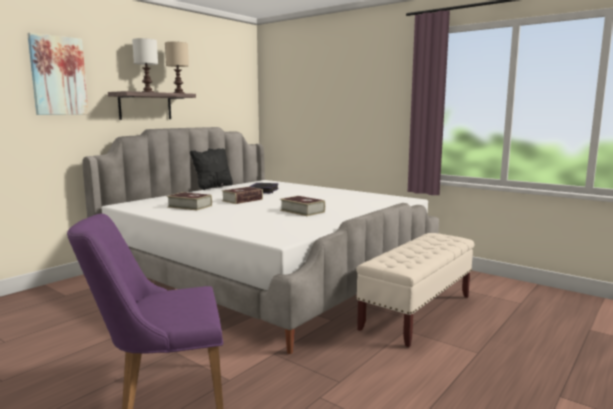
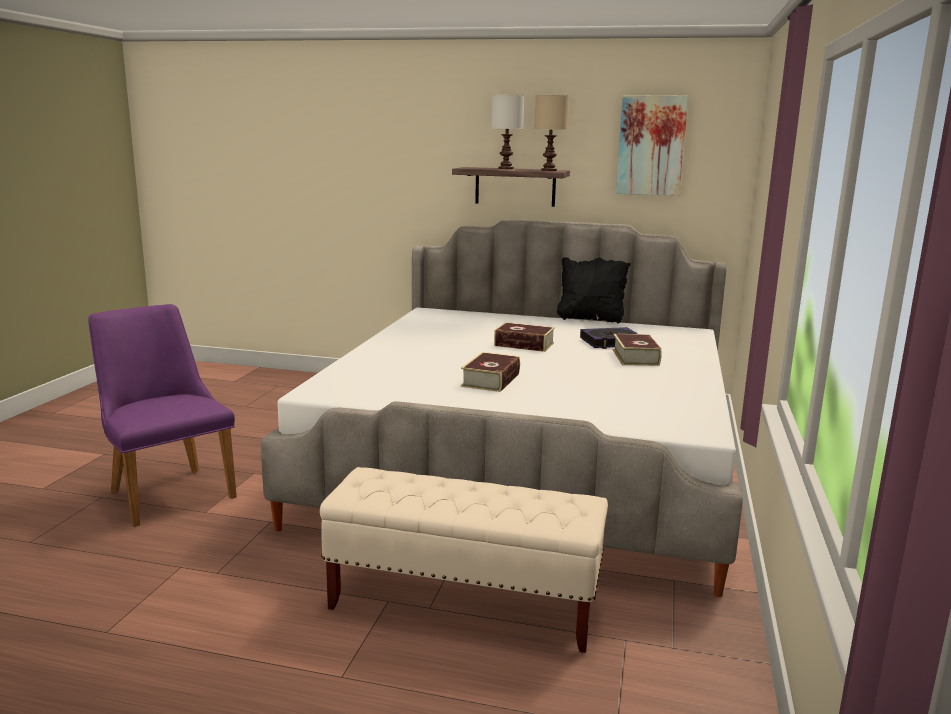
camera: 65 degrees right, 5 degrees up
picture [27,33,89,115] -> picture moved to [616,95,688,196]
book [167,192,212,210] -> book moved to [612,334,662,366]

